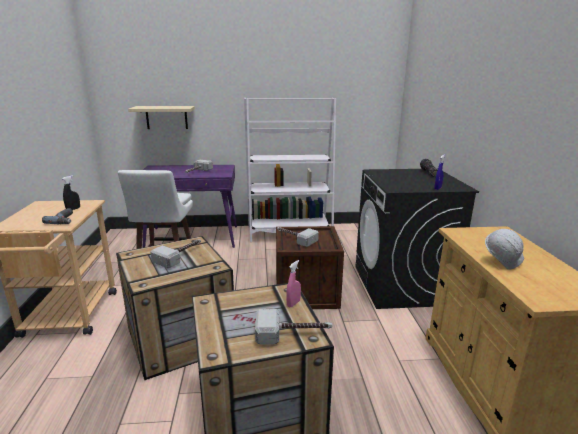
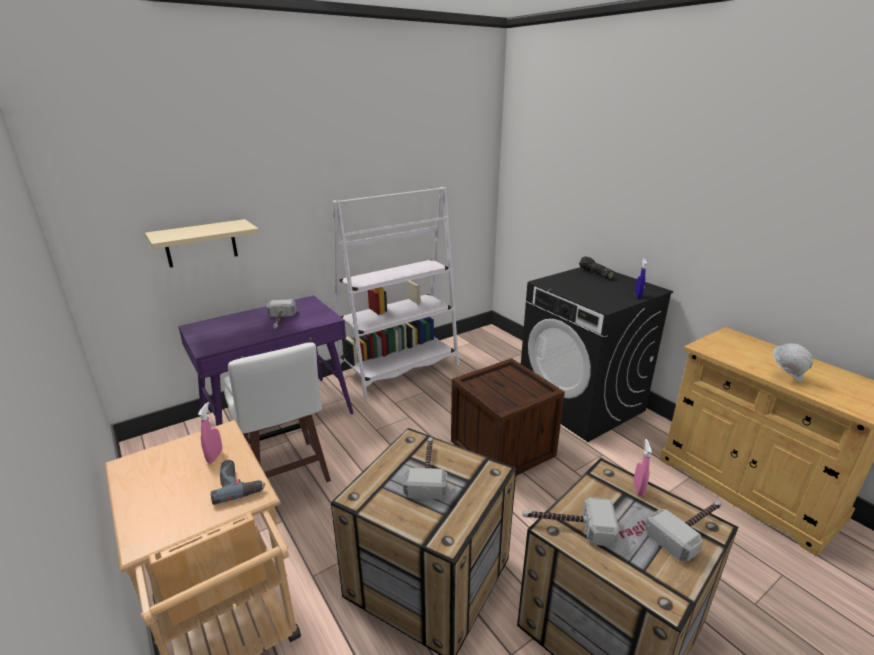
camera: 30 degrees left, 5 degrees up
black spray bottle [63,175,80,210] -> pink spray bottle [198,402,222,463]
hammer [277,227,319,247] -> hammer moved to [523,497,619,547]

